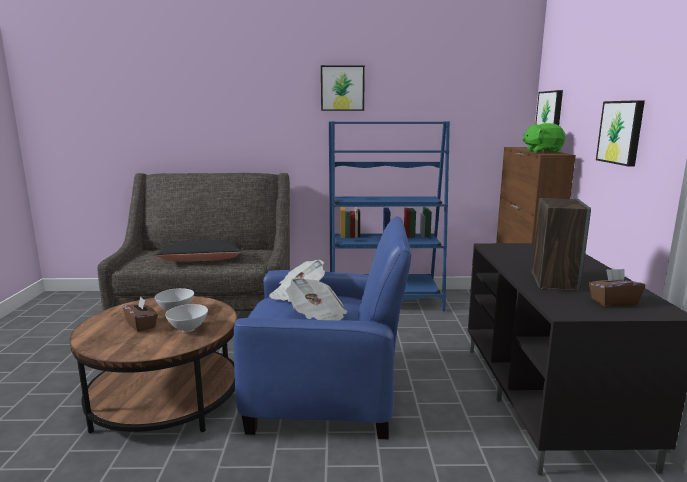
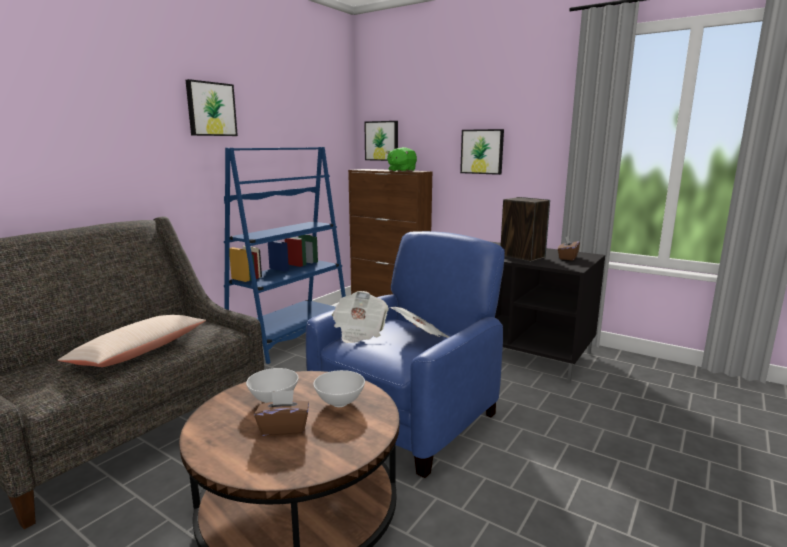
camera: 55 degrees left, 0 degrees up
black pillow [154,240,244,262] -> beige pillow [58,315,206,367]

